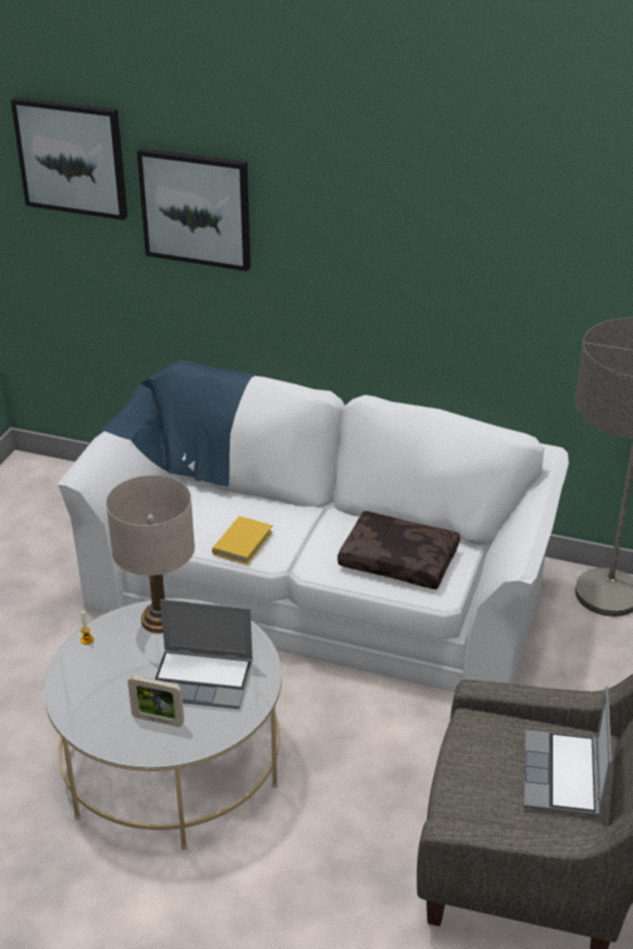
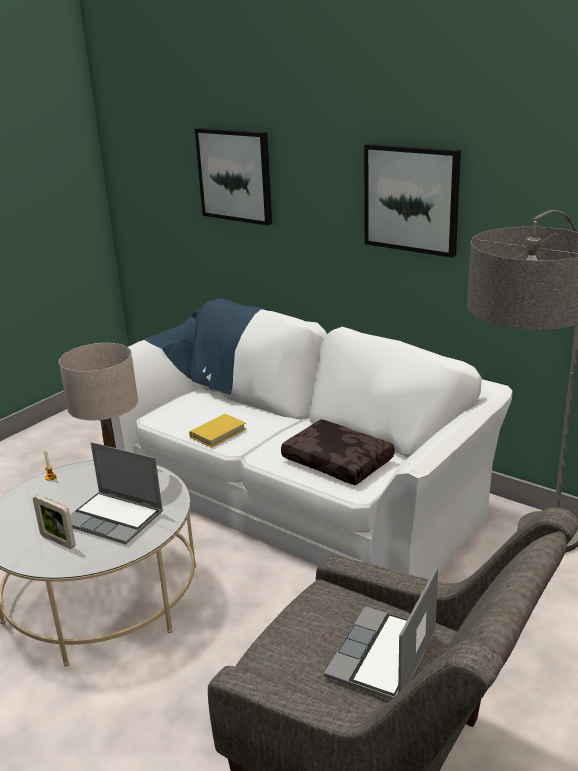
camera: 20 degrees right, 10 degrees down
picture [11,97,128,220] -> picture moved to [364,144,461,258]

